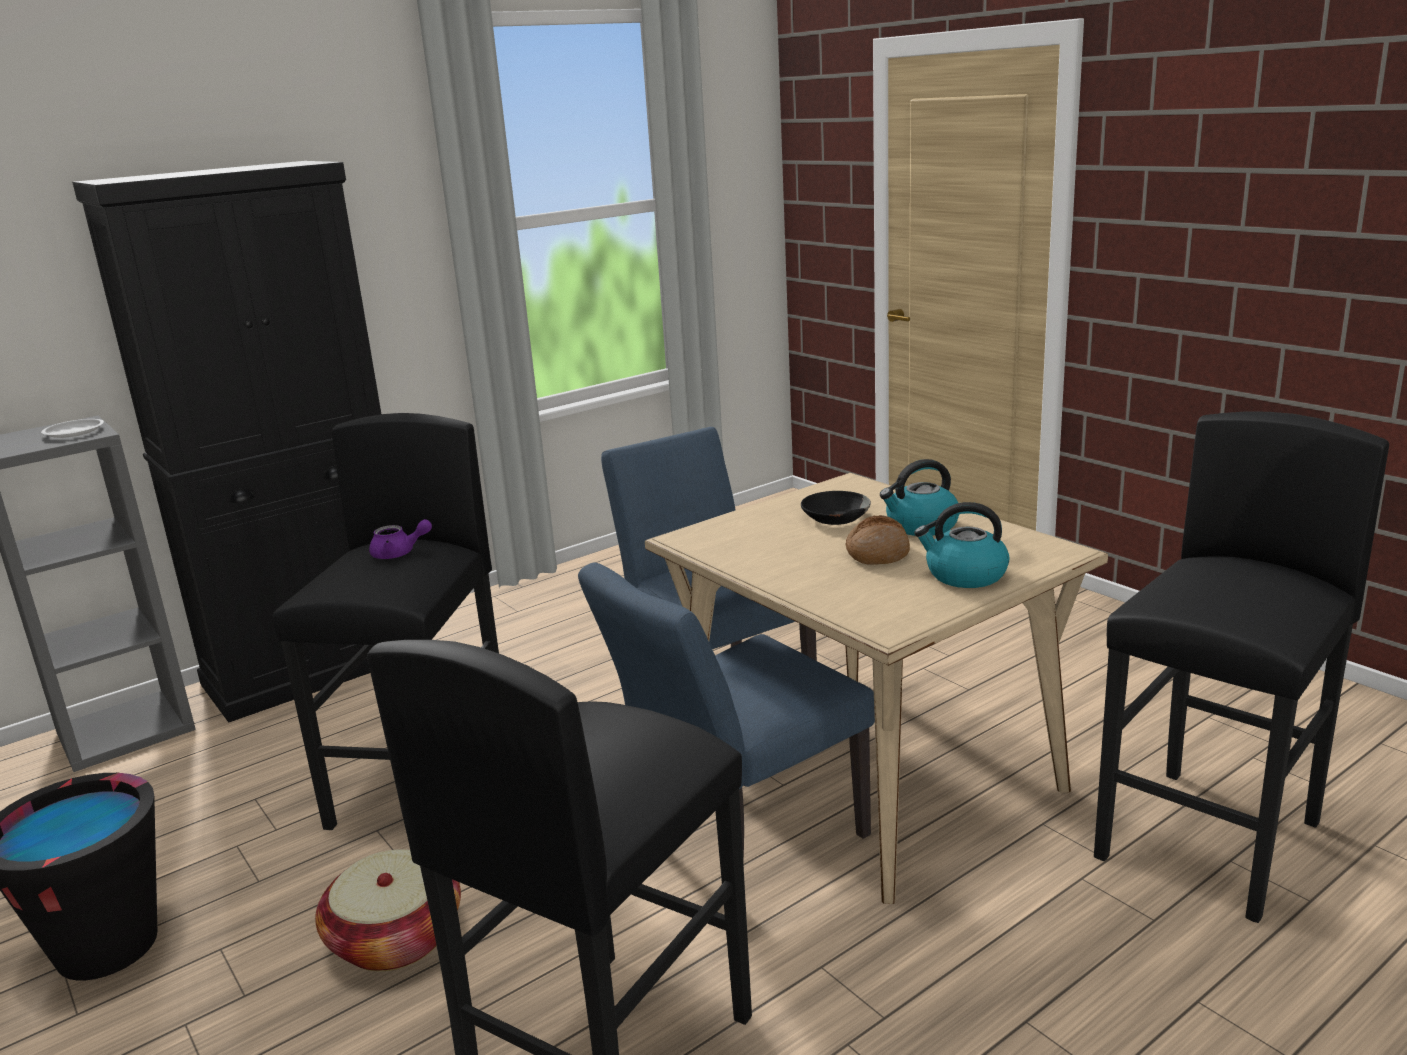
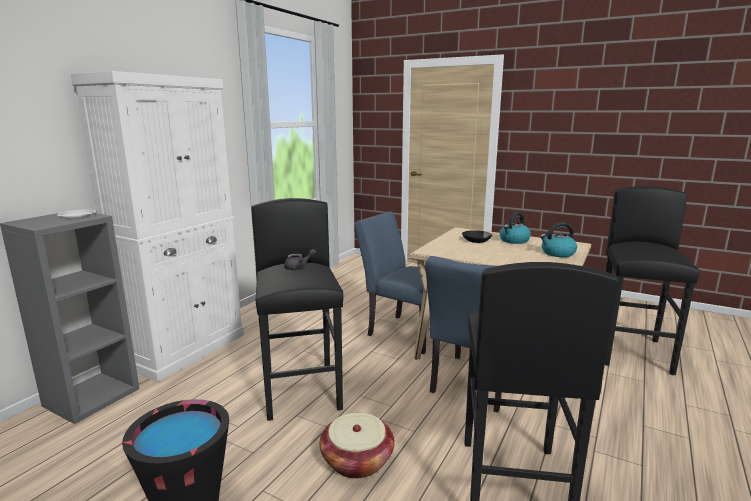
camera: 25 degrees left, 5 degrees down
black cabinet [72,161,381,723] -> white cabinet [71,71,244,382]
purple teapot [369,519,432,559] -> grey teapot [284,249,317,270]
bread [845,515,910,564] -> none

